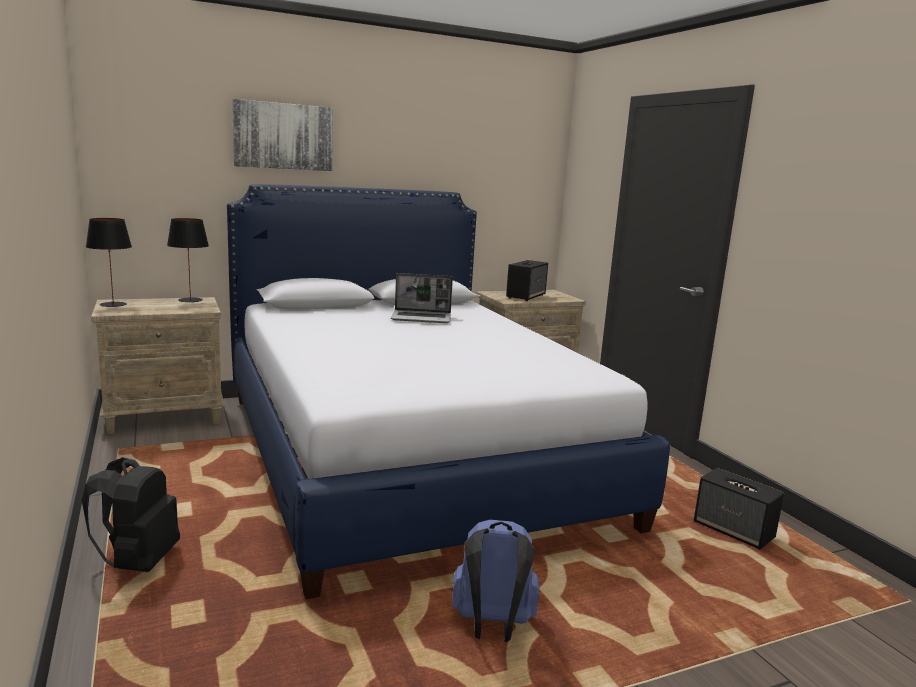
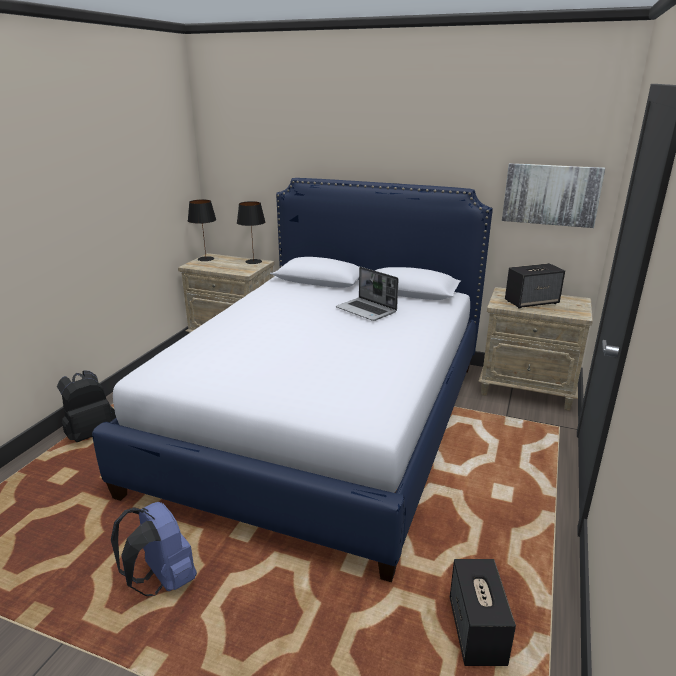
camera: 45 degrees right, 10 degrees up
picture [232,99,333,171] -> picture moved to [502,163,605,228]

